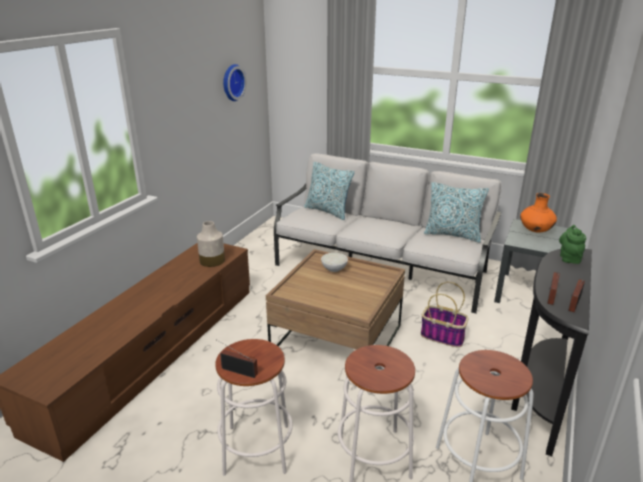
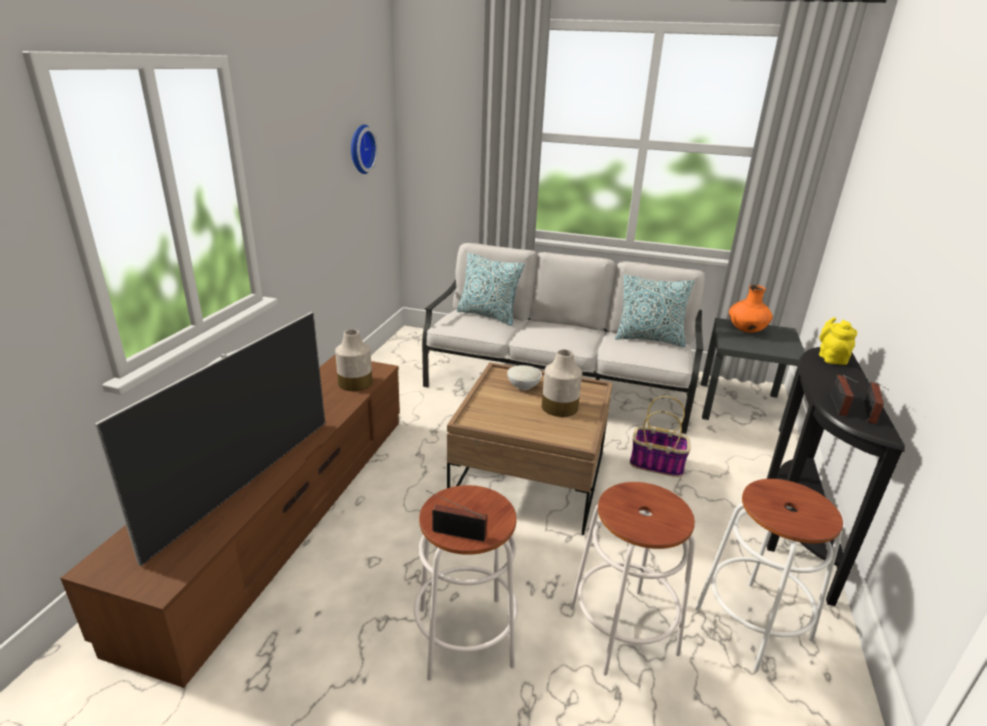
camera: 10 degrees left, 0 degrees up
green teapot [559,225,586,264] -> yellow teapot [819,317,857,365]
none -> television [95,312,325,566]
none -> beige vase [542,349,582,417]

